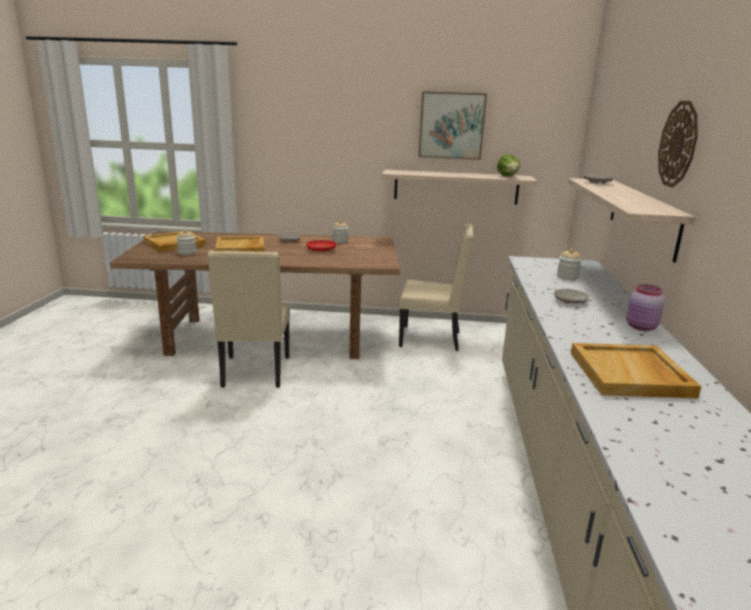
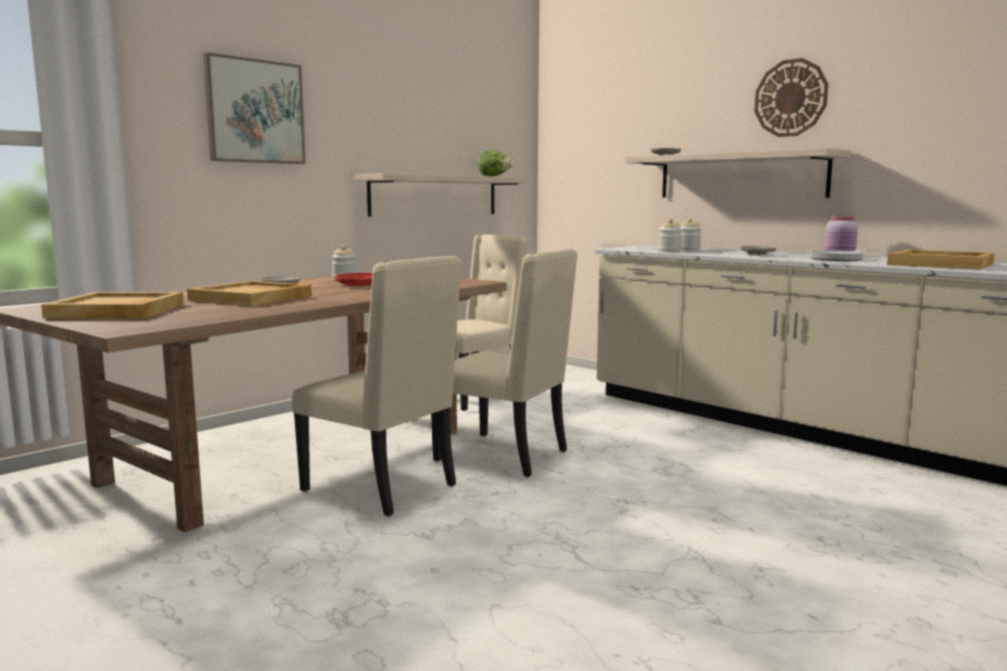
camera: 50 degrees left, 10 degrees down
jar [177,229,196,255] -> jar moved to [657,219,682,252]
picture [418,91,487,160] -> picture moved to [203,52,306,164]
none -> beige chair [431,249,578,477]
none -> frying pan [809,249,880,261]

